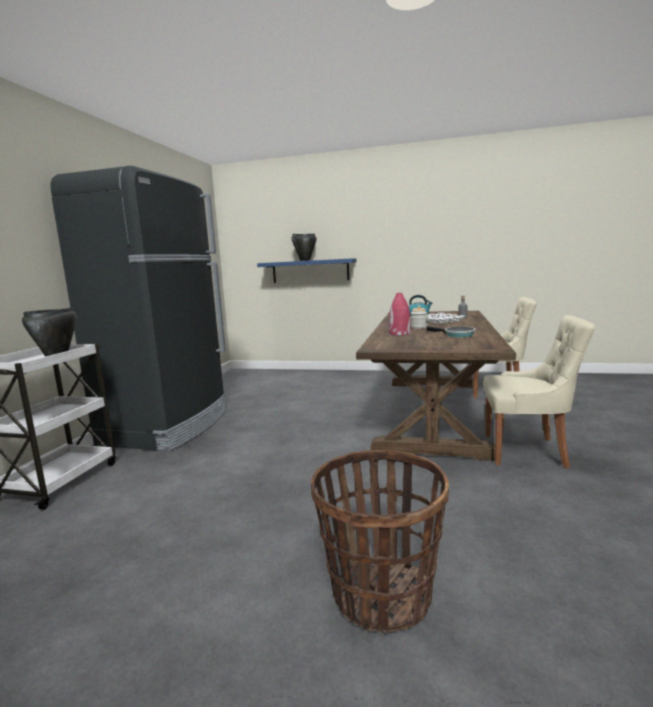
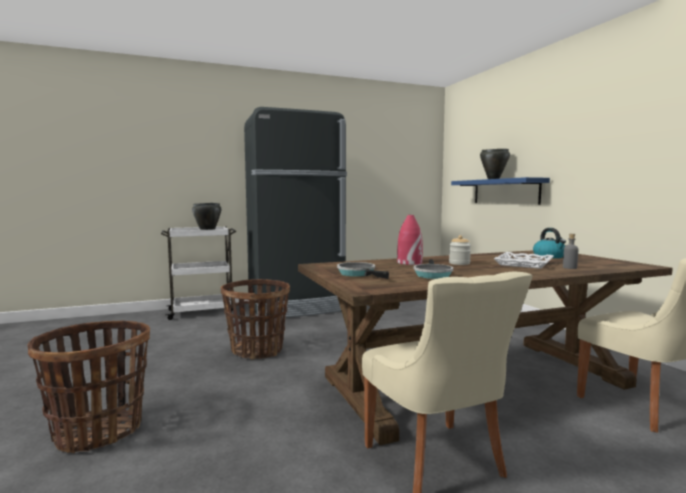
camera: 55 degrees right, 5 degrees down
none -> basket [221,279,290,360]
none -> frying pan [337,262,389,279]

